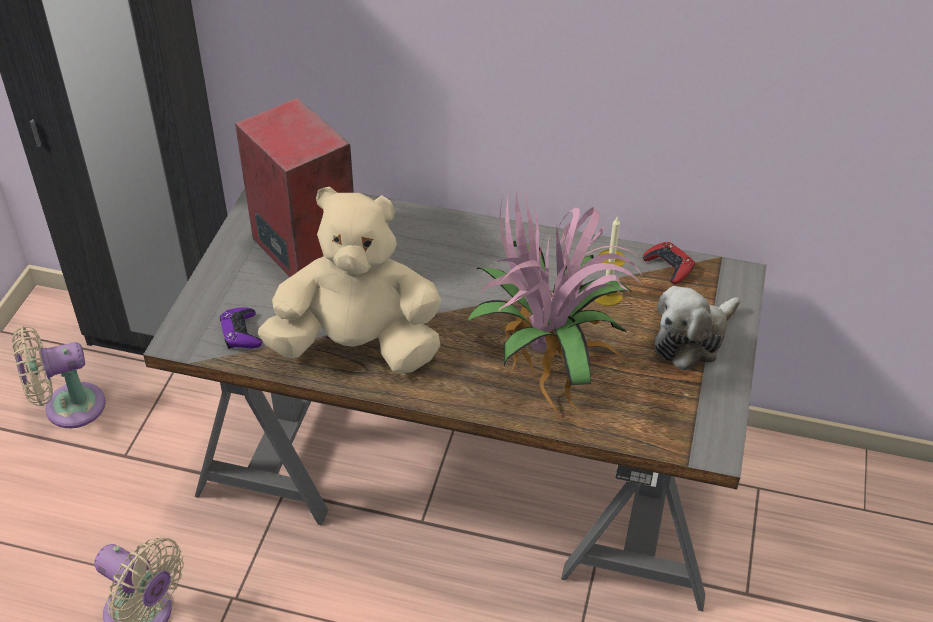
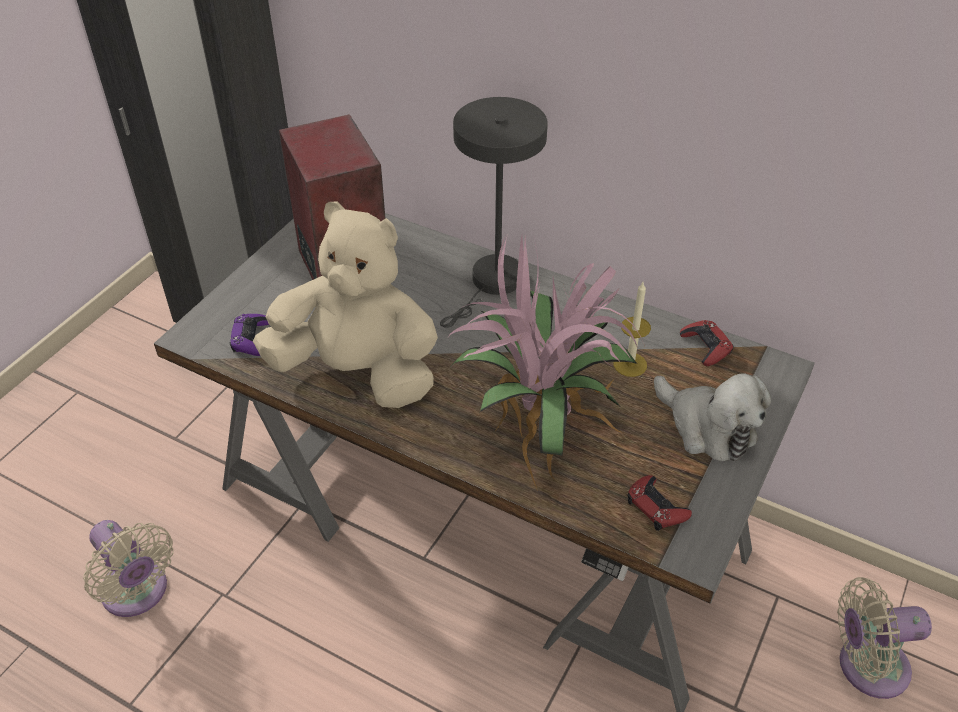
camera: 15 degrees right, 0 degrees up
beige fan [12,326,106,428] -> beige fan moved to [837,577,932,699]
plush toy [655,286,740,371] -> plush toy turned 105 degrees counterclockwise [654,373,771,461]
none -> grey table lamp [440,97,548,328]
none -> red game controller [627,475,692,531]

